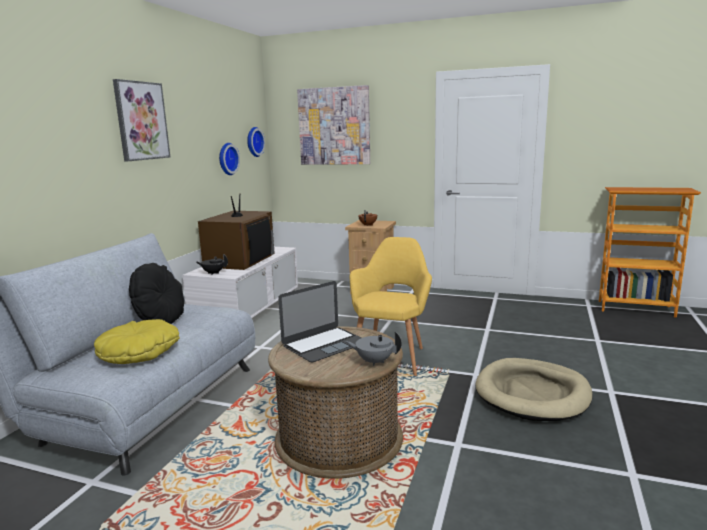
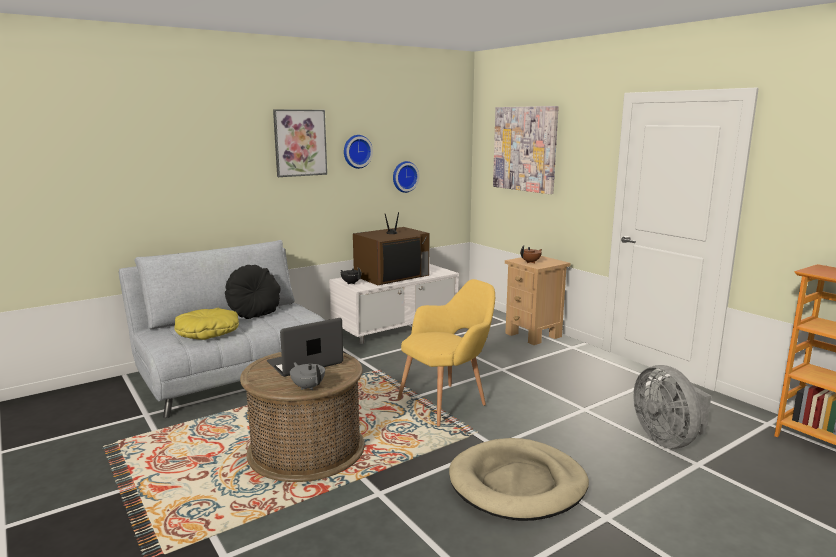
camera: 35 degrees right, 0 degrees up
wall clock [247,127,265,157] -> wall clock moved to [344,135,373,169]
laptop [278,281,361,362] -> laptop turned 150 degrees clockwise [267,318,343,377]
none -> grey fan [633,365,711,449]

